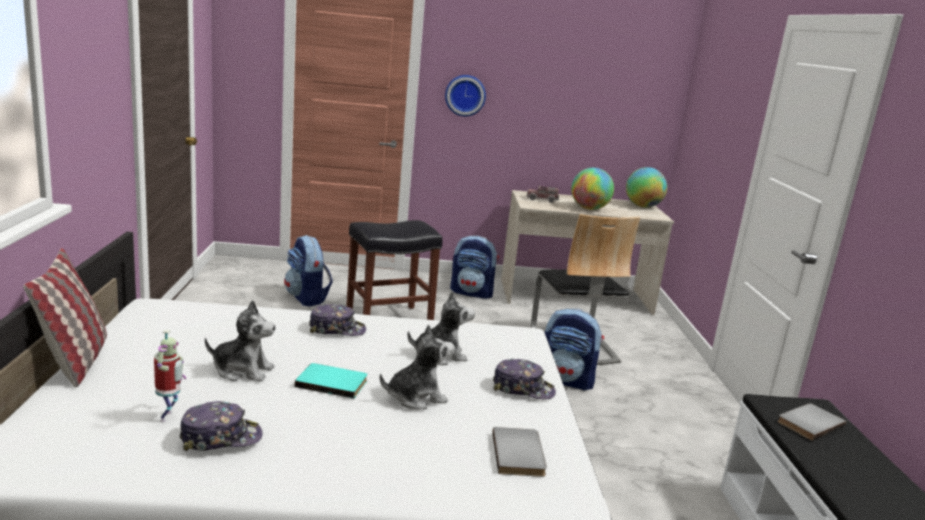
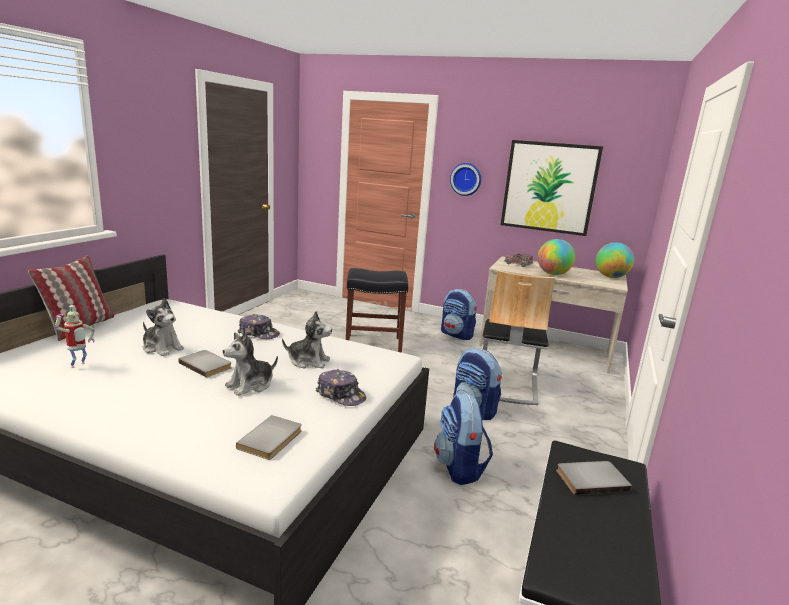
camera: 25 degrees right, 0 degrees up
cap [179,401,262,451] -> none
backpack [284,235,333,307] -> backpack moved to [434,392,493,485]
turquoise book [295,363,367,399] -> grey book [178,350,232,378]
plush toy [380,324,455,409] -> plush toy turned 135 degrees clockwise [223,332,278,396]
none -> picture [501,140,603,236]

